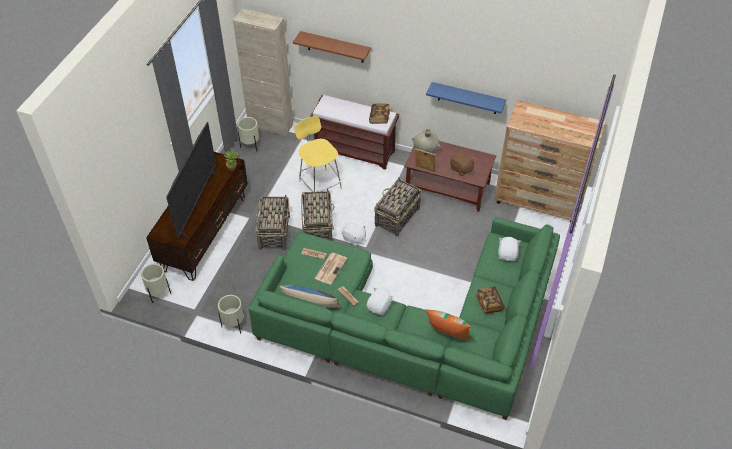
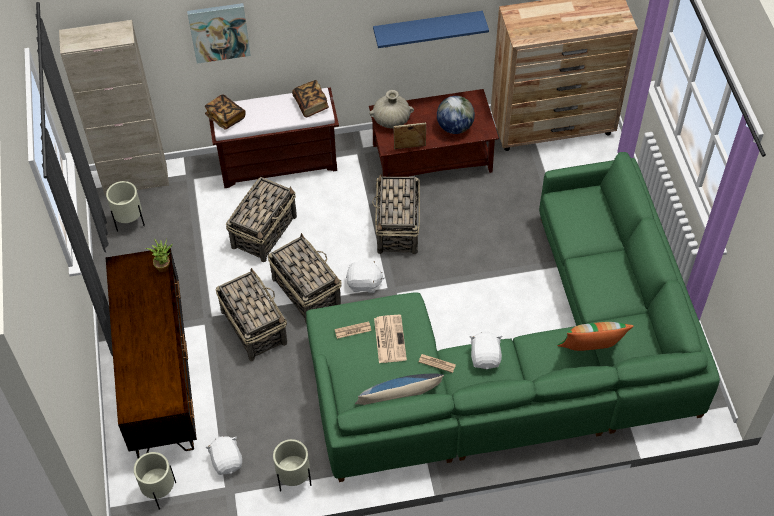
camera: 30 degrees left, 5 degrees up
television [166,122,218,239] -> none
brown shelf [293,31,371,63] -> picture [187,3,251,64]
yellow stool [294,116,342,192] -> basket [226,177,297,262]
brown plush toy [450,152,474,176] -> globe [437,96,475,134]
book [476,286,505,314] -> book moved to [205,94,246,130]
white plush toy [498,237,521,261] -> white plush toy moved to [205,436,242,475]

